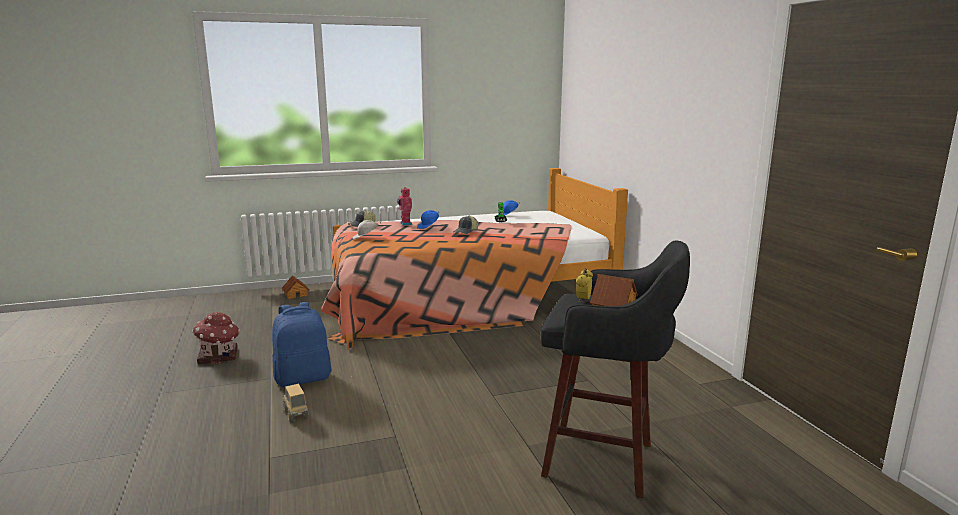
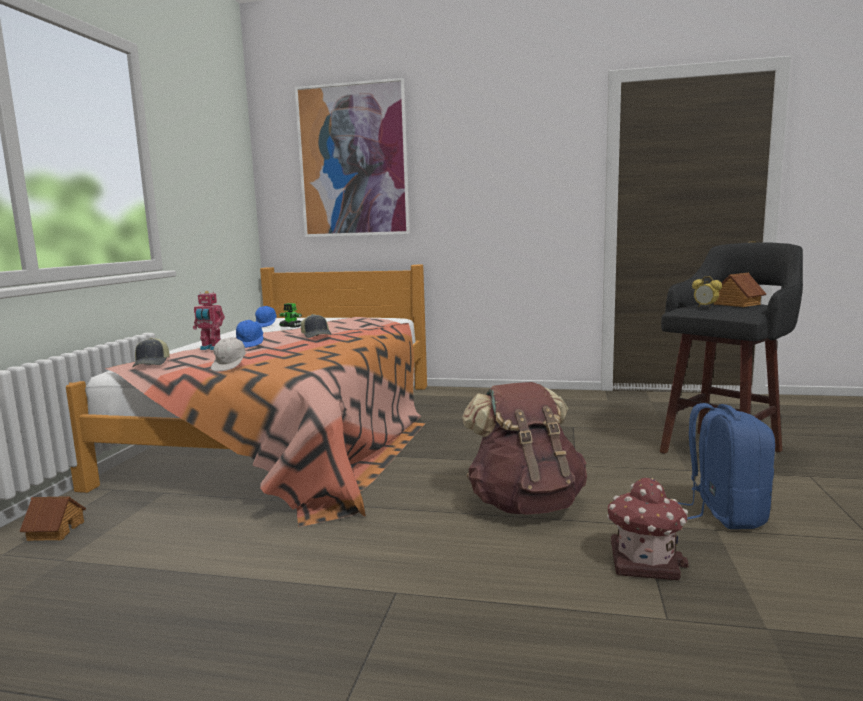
camera: 60 degrees left, 5 degrees down
toy house [192,312,240,365] -> toy house moved to [607,477,689,580]
blue backpack [272,302,332,388] -> blue backpack moved to [677,403,775,529]
toy truck [282,384,309,421] -> none
none -> picture [295,78,410,237]
none -> brown backpack [462,382,587,515]

